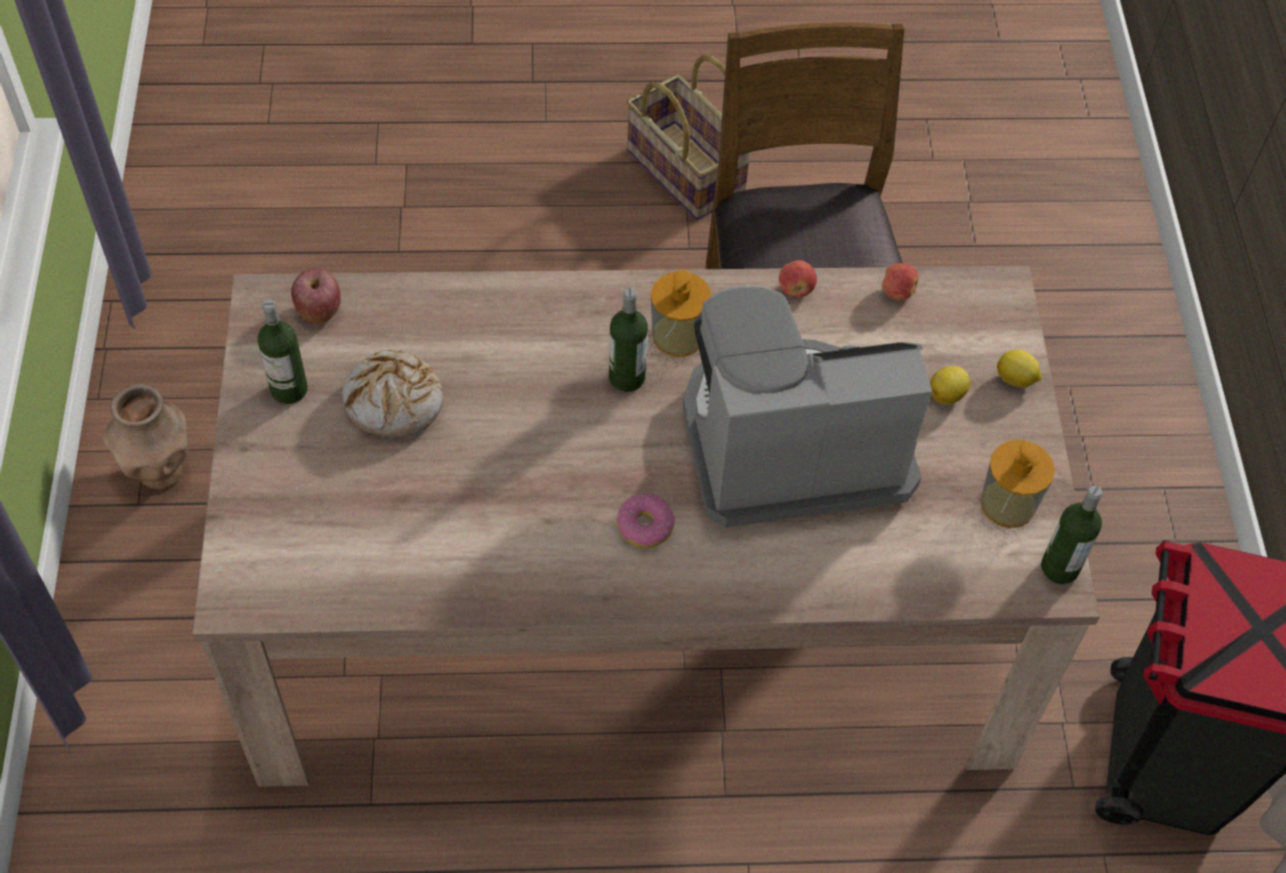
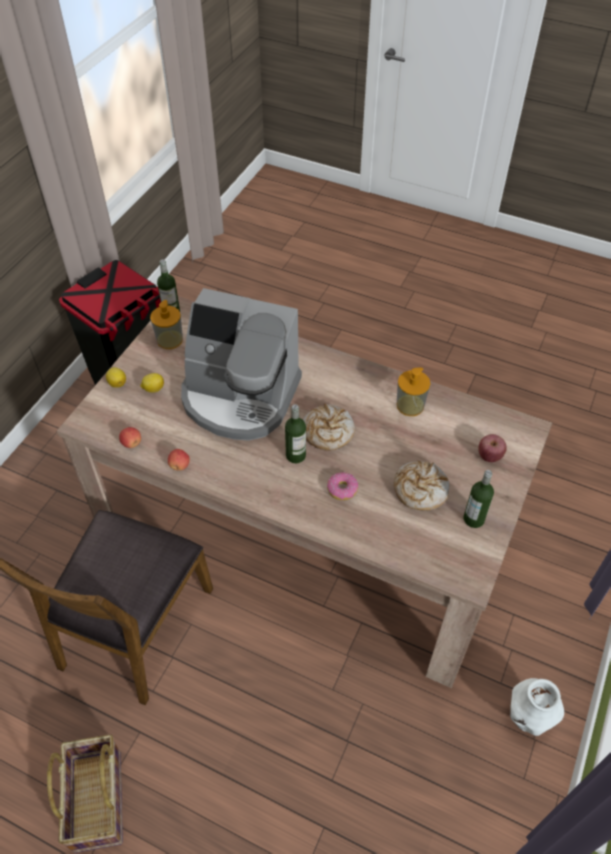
camera: 150 degrees left, 5 degrees down
brown vase [103,384,188,490] -> white vase [510,678,564,736]
apple [291,268,341,324] -> apple moved to [478,434,507,462]
donut [617,494,675,549] -> donut moved to [327,472,358,501]
soap dispenser [651,270,711,357] -> soap dispenser moved to [397,367,431,416]
none -> bread [303,403,355,451]

